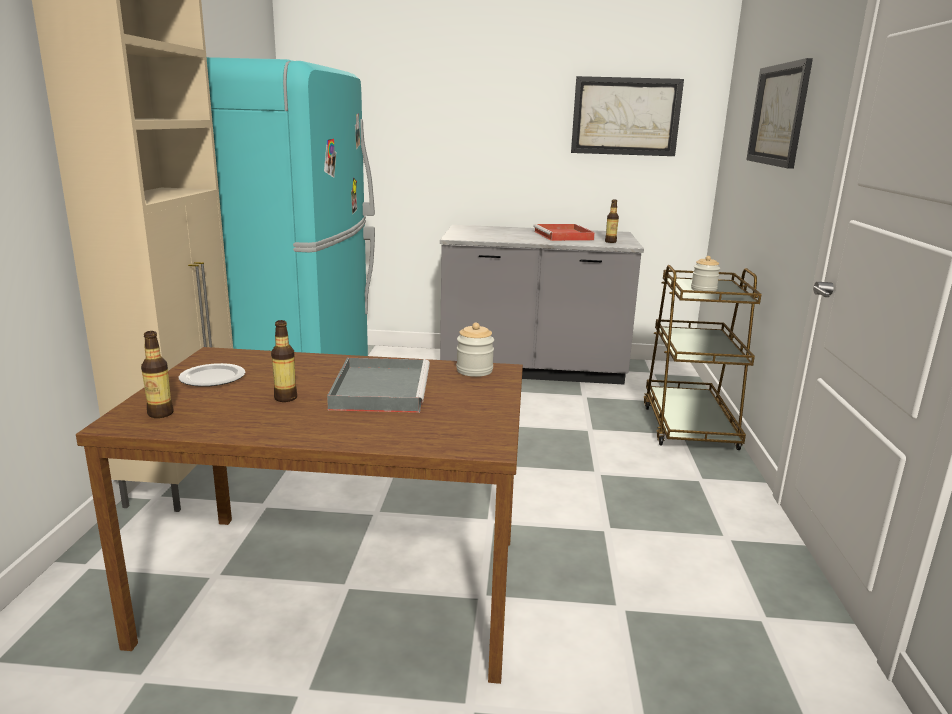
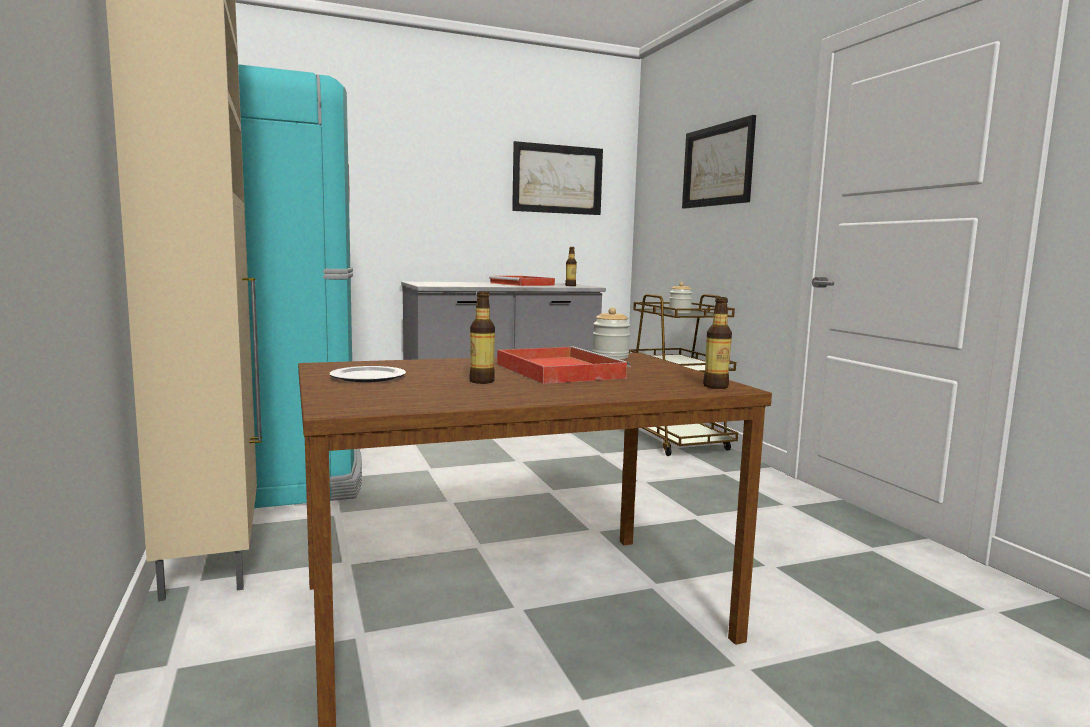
camera: 25 degrees left, 10 degrees down
bottle [141,331,174,418] -> bottle moved to [703,297,732,389]
grey tray [327,358,430,413] -> red tray [497,346,631,384]

